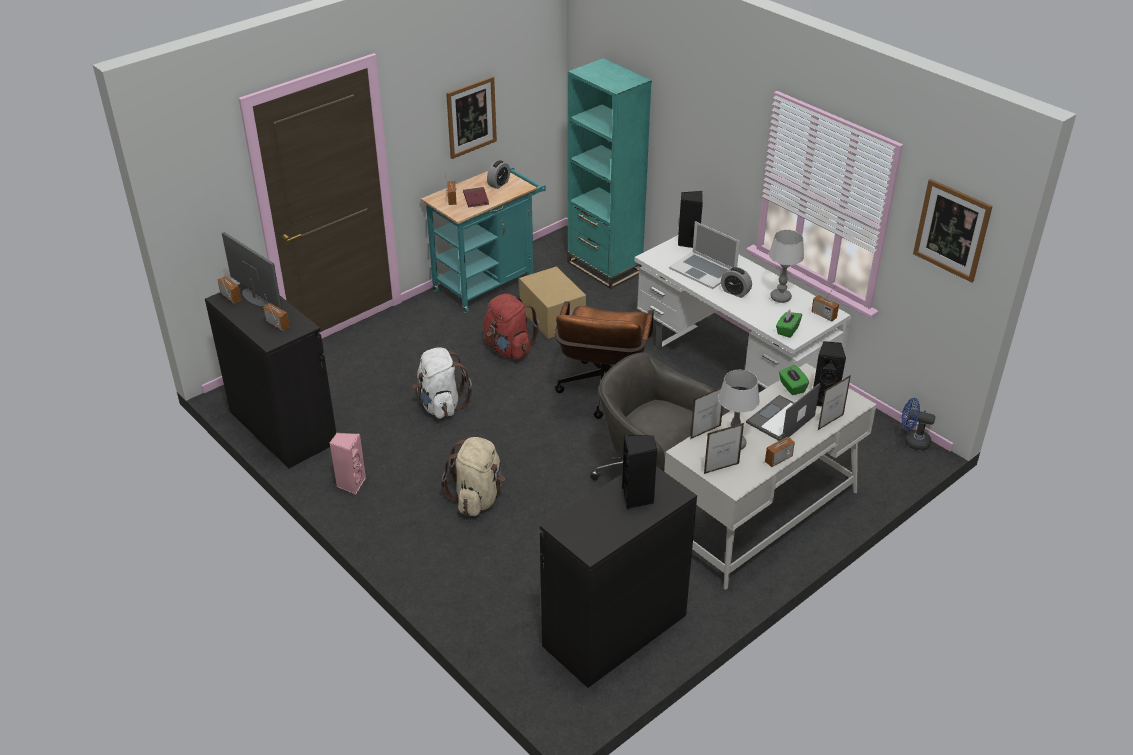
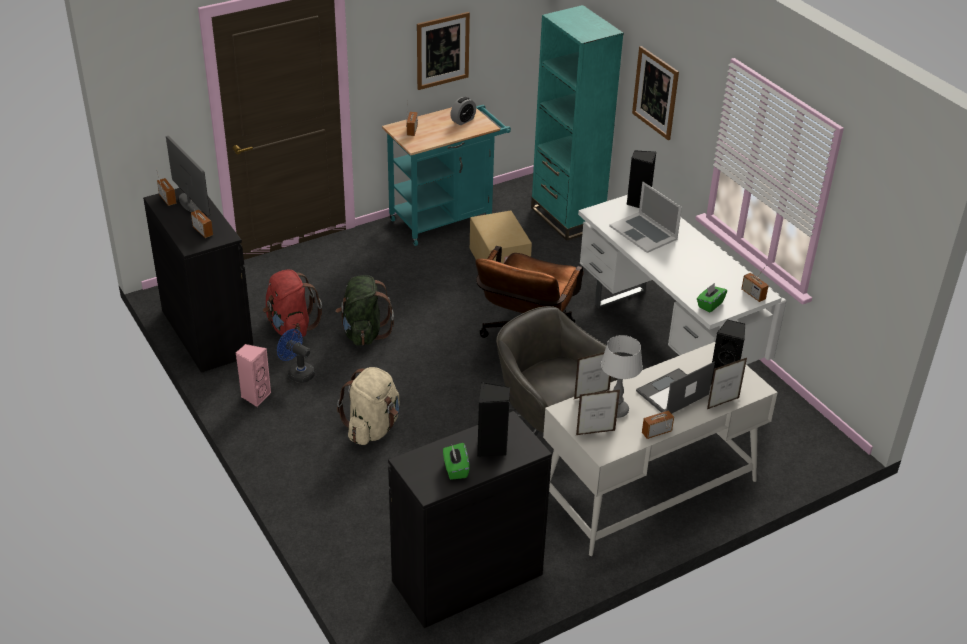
camera: 10 degrees right, 0 degrees up
white backpack [412,347,472,419] -> green backpack [336,275,394,346]
red book [463,187,489,207] -> none
red backpack [484,294,539,359] -> red backpack moved to [263,270,322,340]
alarm clock [721,267,752,298] -> none
table lamp [769,230,804,303] -> none
green tissue box [779,365,809,395] -> green tissue box moved to [443,443,470,480]
blue fan [901,398,935,451] -> blue fan moved to [277,329,315,383]
picture [913,179,992,283] -> picture moved to [632,46,679,140]

